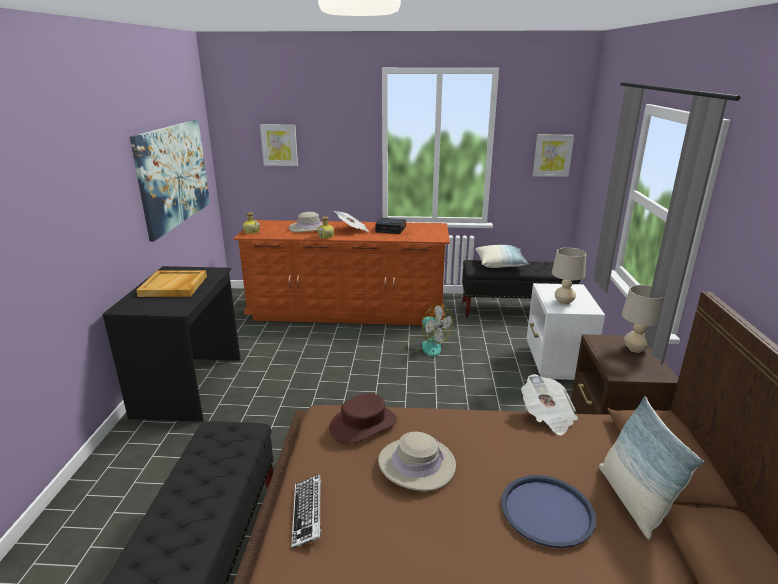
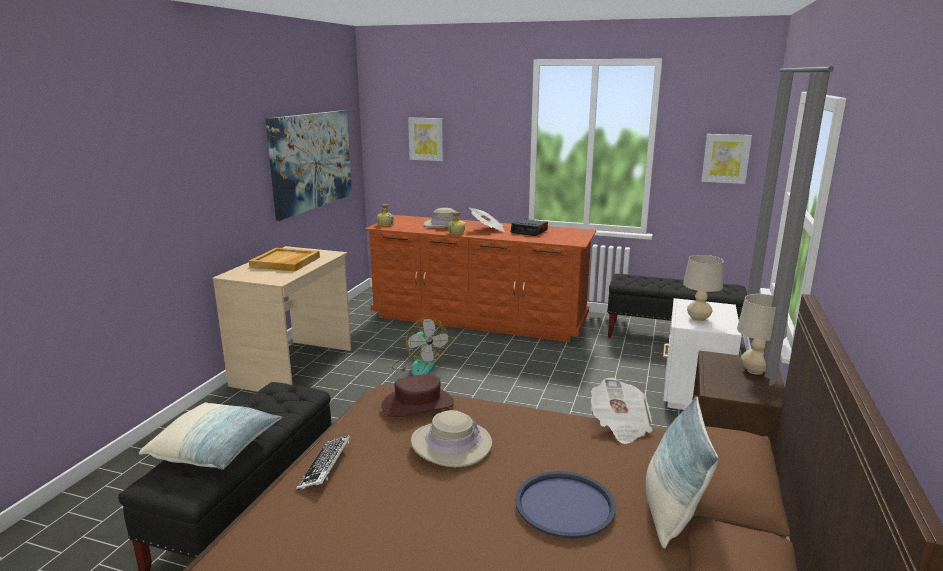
camera: 15 degrees right, 5 degrees down
black desk [102,266,241,422] -> beige desk [212,246,351,392]
fan [404,304,453,357] -> fan moved to [392,317,449,376]
pillow [475,245,529,268] -> pillow moved to [139,403,282,469]

